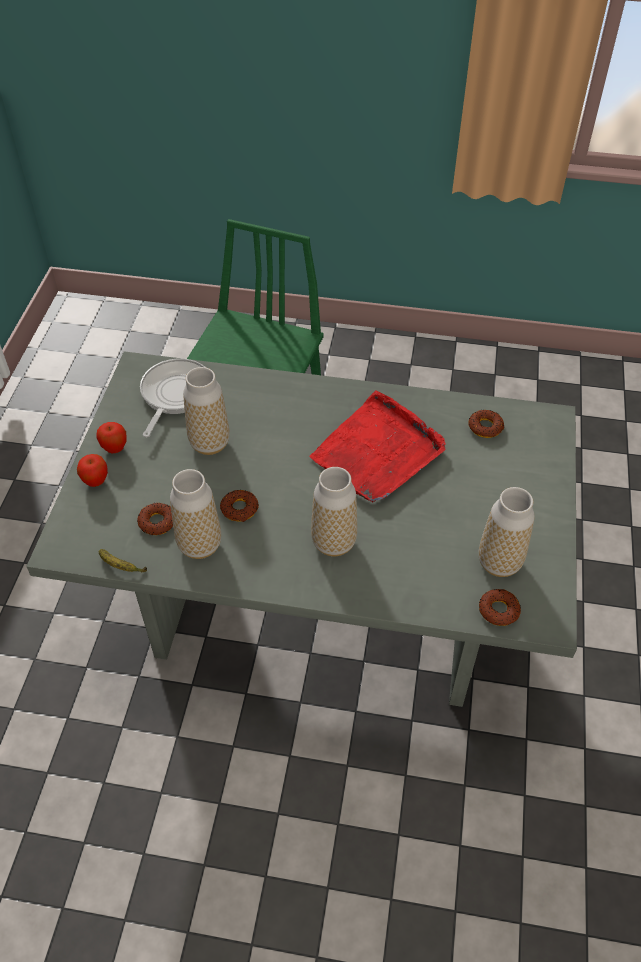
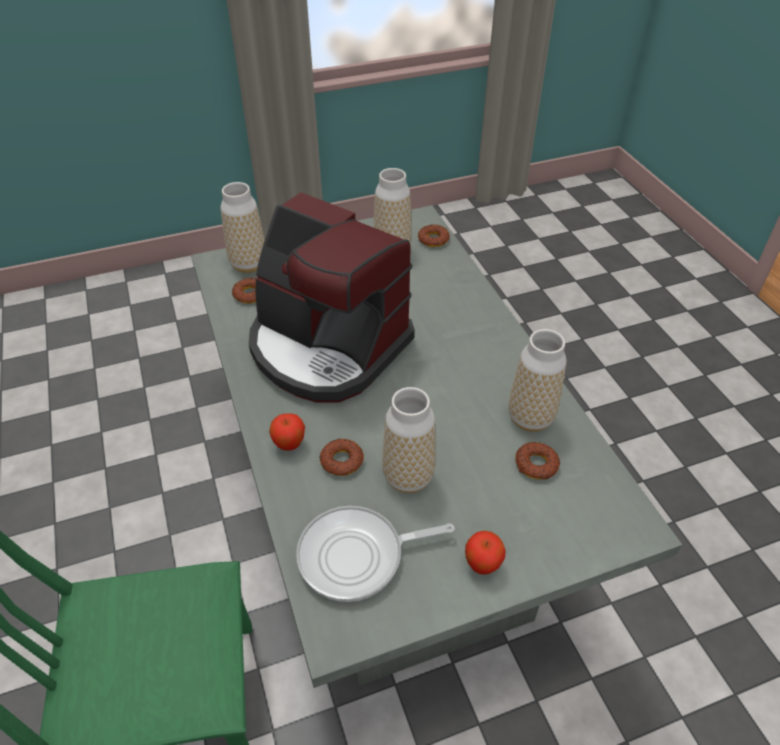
camera: 120 degrees left, 5 degrees down
apple [77,454,108,487] -> apple moved to [269,413,305,451]
banana [99,549,147,572] -> none
donut [220,490,259,522] -> donut moved to [320,439,364,476]
red tray [309,390,446,503] -> coffee machine [249,192,415,403]
vase [311,467,357,556] -> vase moved to [221,182,265,273]

